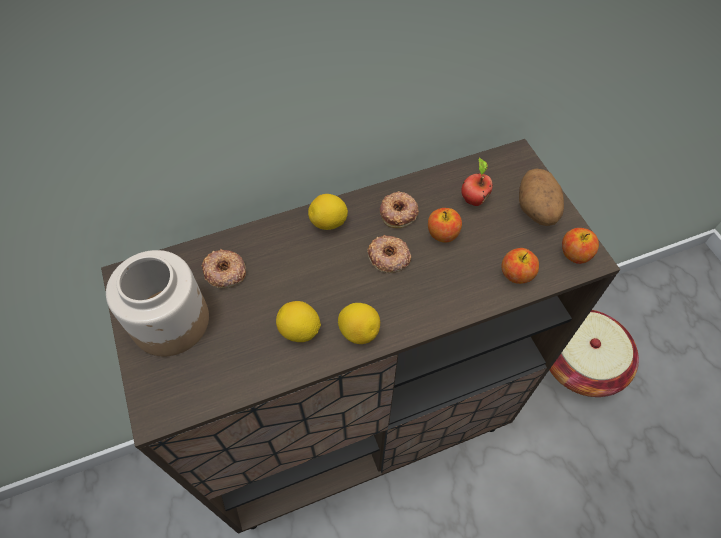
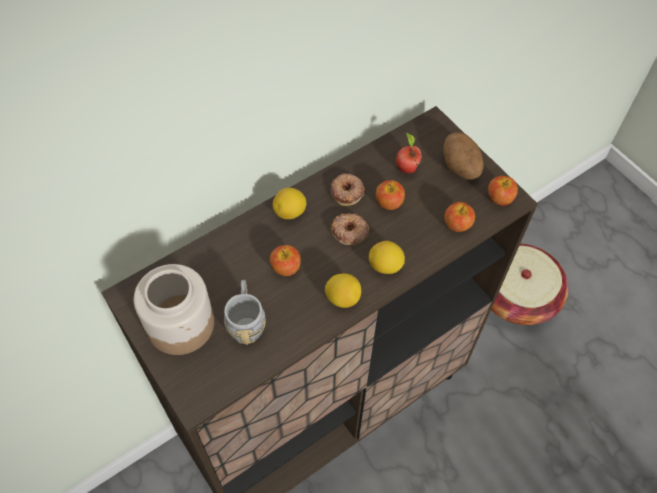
camera: 15 degrees left, 0 degrees up
donut [202,249,246,288] -> none
lemon [276,301,321,342] -> lemon moved to [369,241,405,274]
none -> grey mug [224,280,266,345]
none -> apple [270,245,301,276]

